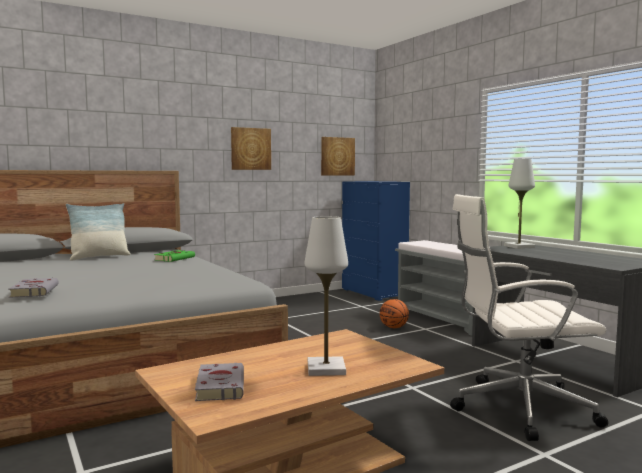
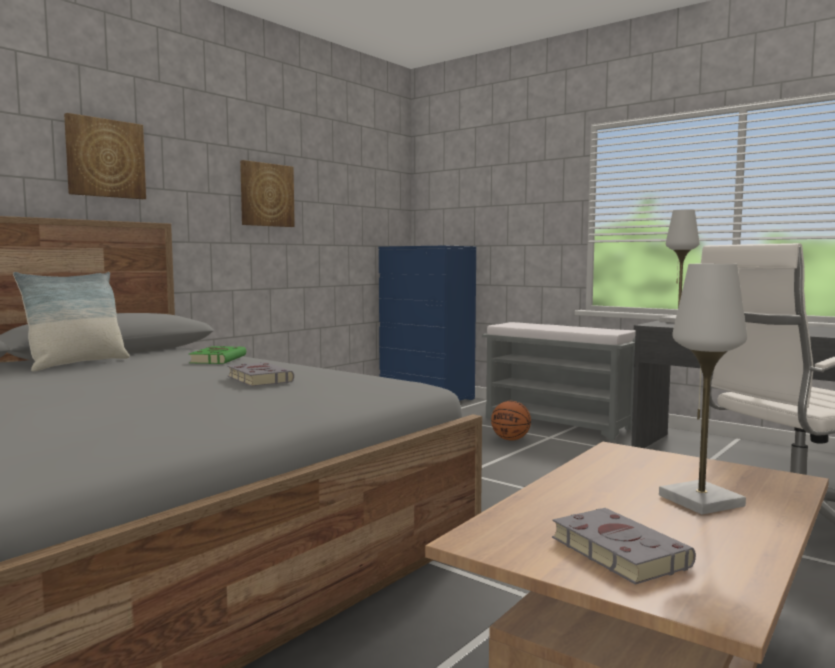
camera: 20 degrees left, 0 degrees up
grey book [8,278,59,298] -> grey book moved to [227,362,294,387]
picture [321,137,355,175] -> picture moved to [64,113,146,199]

